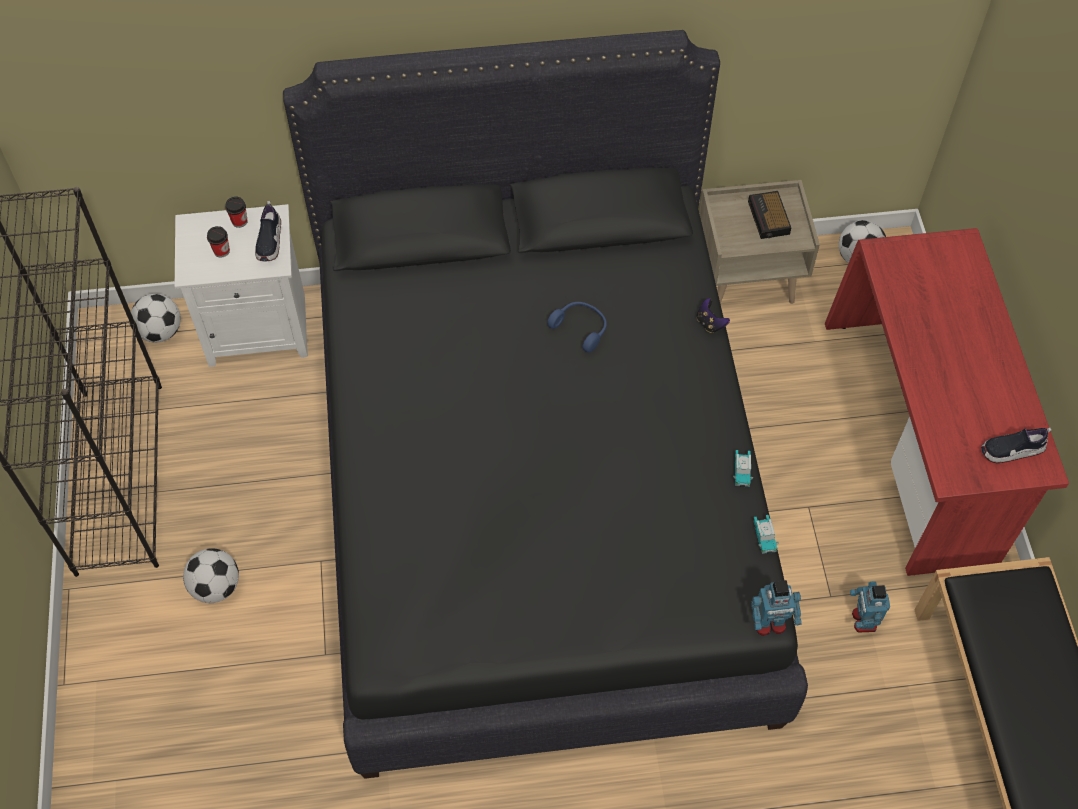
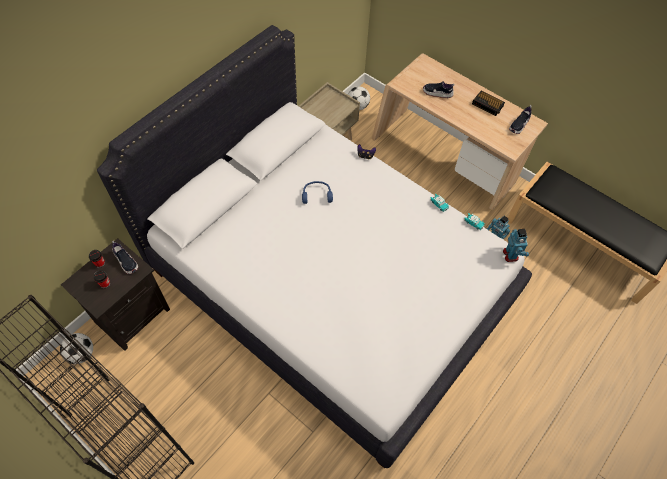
camera: 45 degrees left, 0 degrees up
white nightstand [175,204,308,367] -> black nightstand [61,238,170,351]
football [183,548,239,603] -> none
black bed [283,30,808,779] -> white bed [97,25,532,468]
alarm clock [748,191,791,239] -> alarm clock moved to [472,91,505,116]
toy robot [751,580,802,636] -> toy robot turned 45 degrees counterclockwise [503,229,529,262]
red desk [825,228,1069,576] -> beige desk [372,53,548,210]
none -> shoe [423,81,455,98]

